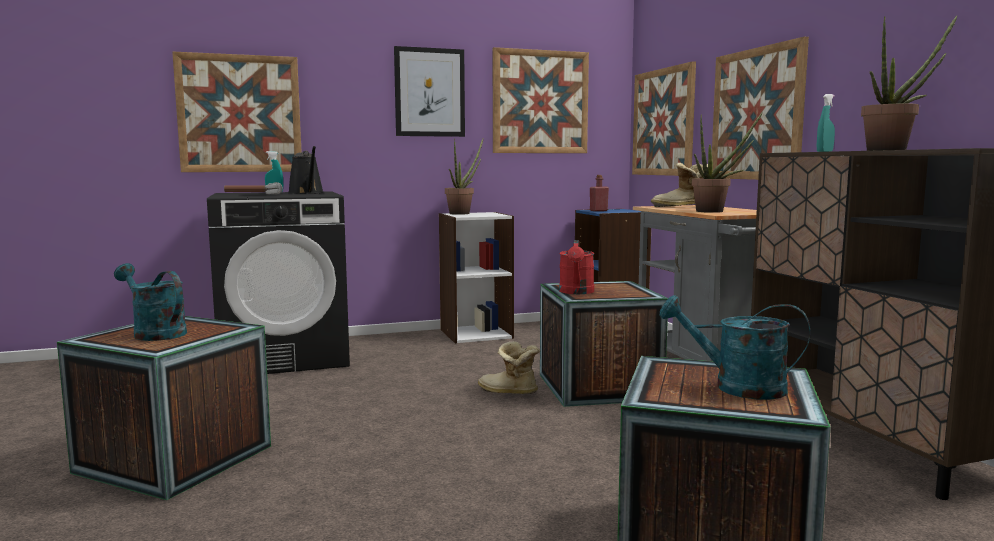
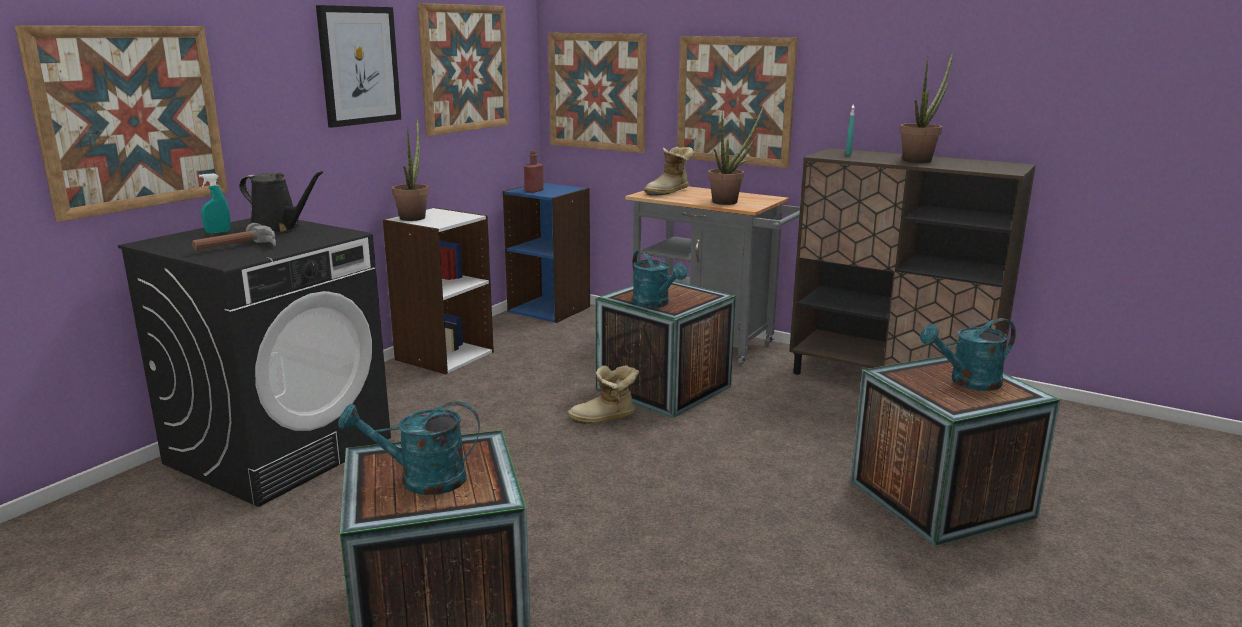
camera: 40 degrees left, 10 degrees up
red watering can [559,240,594,294] -> turquoise watering can [632,250,687,308]

